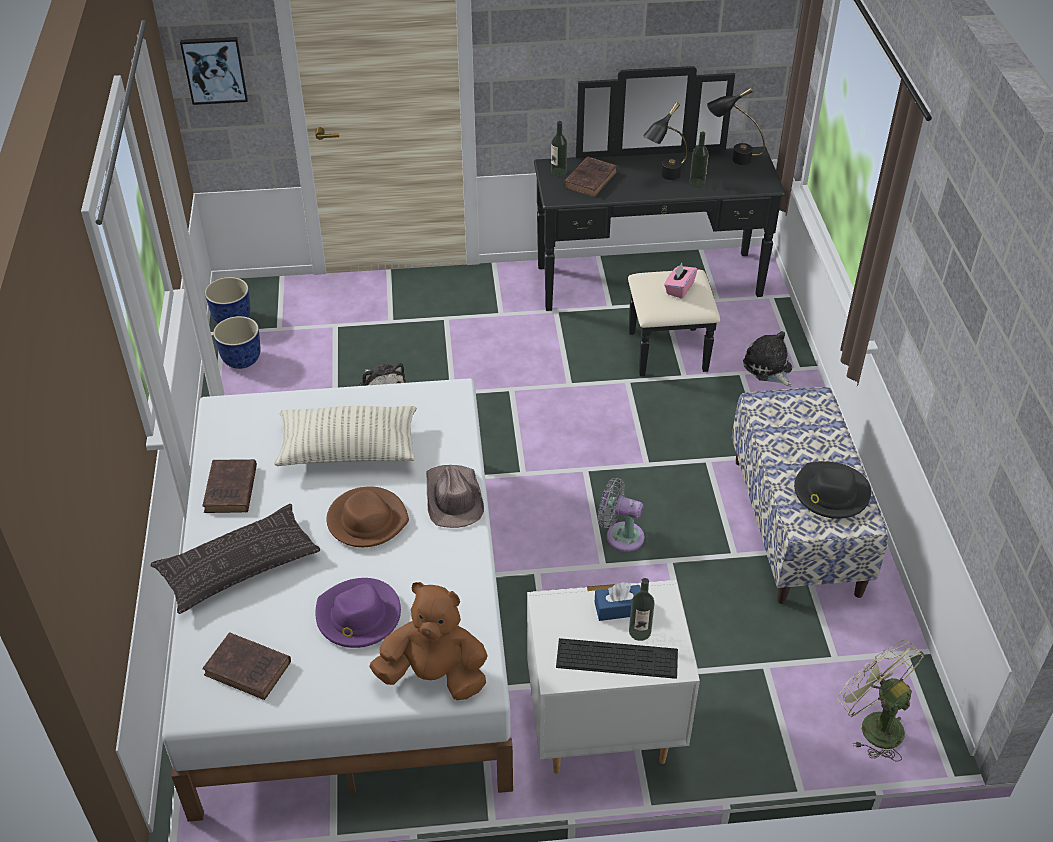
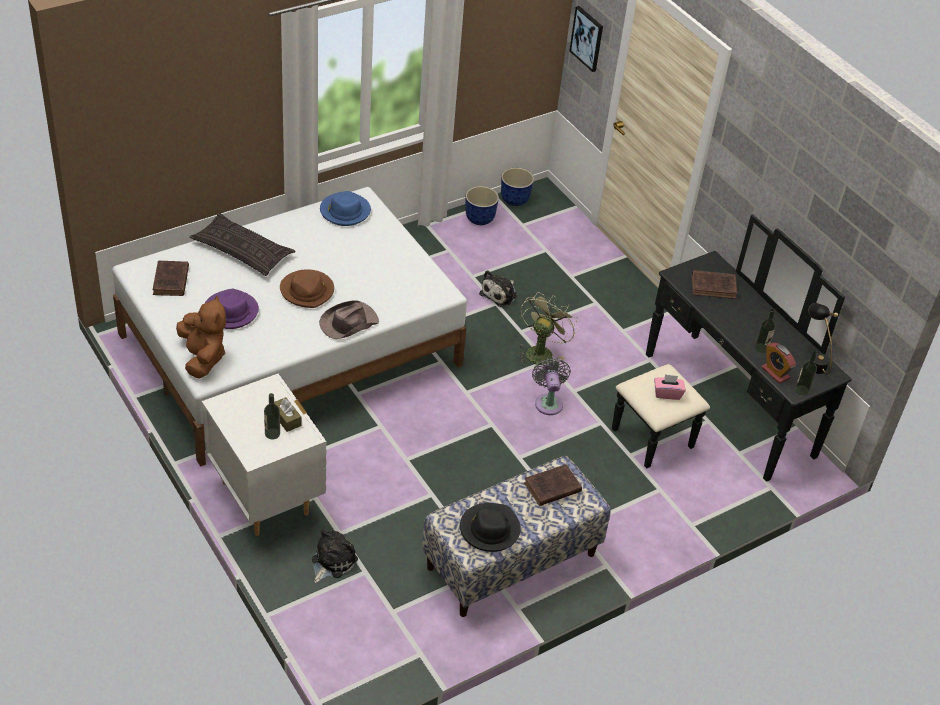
camera: 60 degrees right, 0 degrees up
brown book [202,459,257,513] -> brown book moved to [524,464,582,506]
pillow [274,406,417,466] -> none
bottle [551,121,567,176] -> bottle moved to [795,351,817,395]
keyboard [556,638,678,679] -> none
blue tissue box [595,582,640,621] -> brown tissue box [274,397,302,432]
grey fan [598,478,644,552] -> grey fan moved to [532,357,571,415]
black table lamp [643,102,687,180] -> none
plush toy [743,331,792,387] -> plush toy moved to [312,530,358,583]
green fan [837,640,924,762] -> green fan moved to [517,292,578,366]
none -> blue hat [320,191,371,226]
none -> alarm clock [761,343,796,384]

